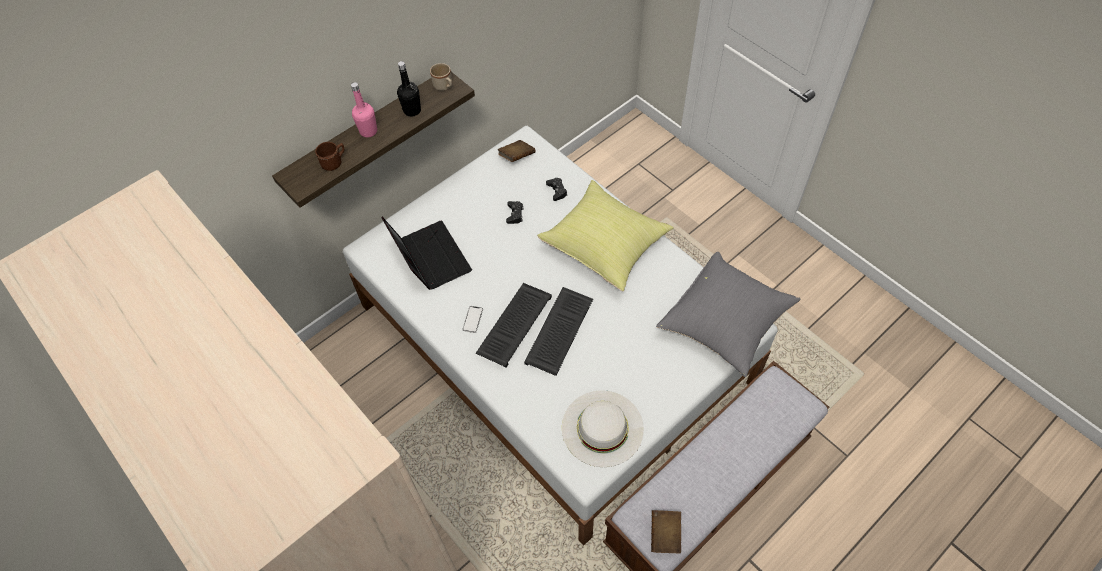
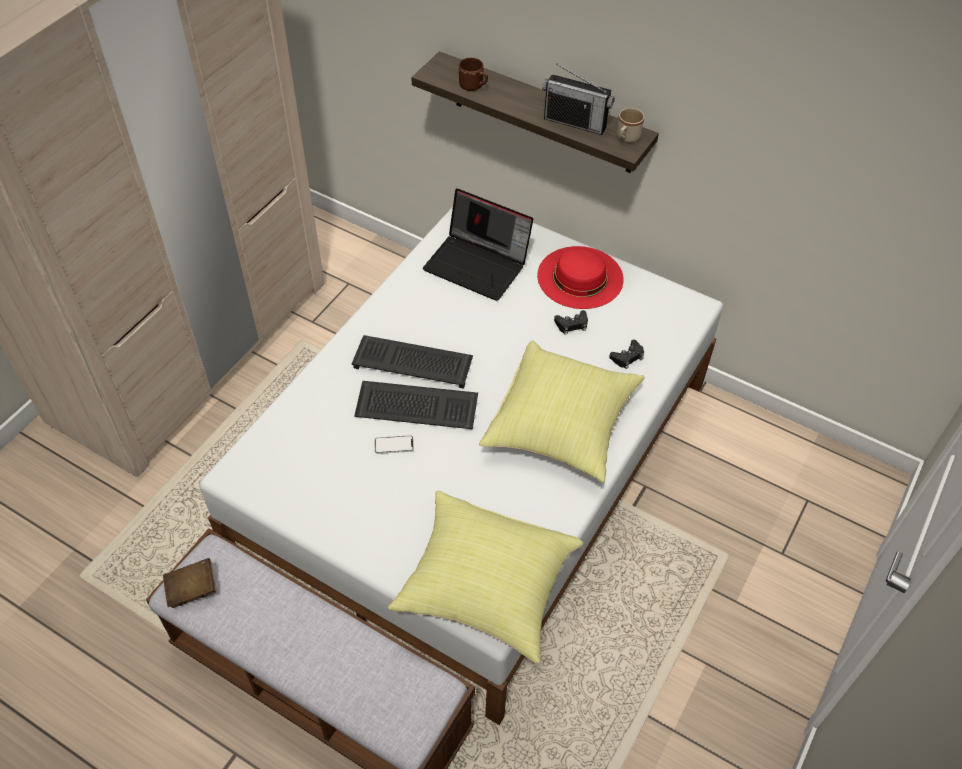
camera: 70 degrees right, 5 degrees down
pink bottle [351,82,377,137] -> none
laptop [381,217,472,290] -> laptop turned 75 degrees clockwise [423,189,533,301]
black bottle [397,61,421,117] -> radio [542,63,615,135]
phone [462,306,483,333] -> phone moved to [374,435,414,454]
brown book [498,140,535,162] -> none
white hat [562,390,644,467] -> none
grey pillow [656,252,800,377] -> yellow pillow [388,491,583,664]
none -> red hat [537,246,624,309]

